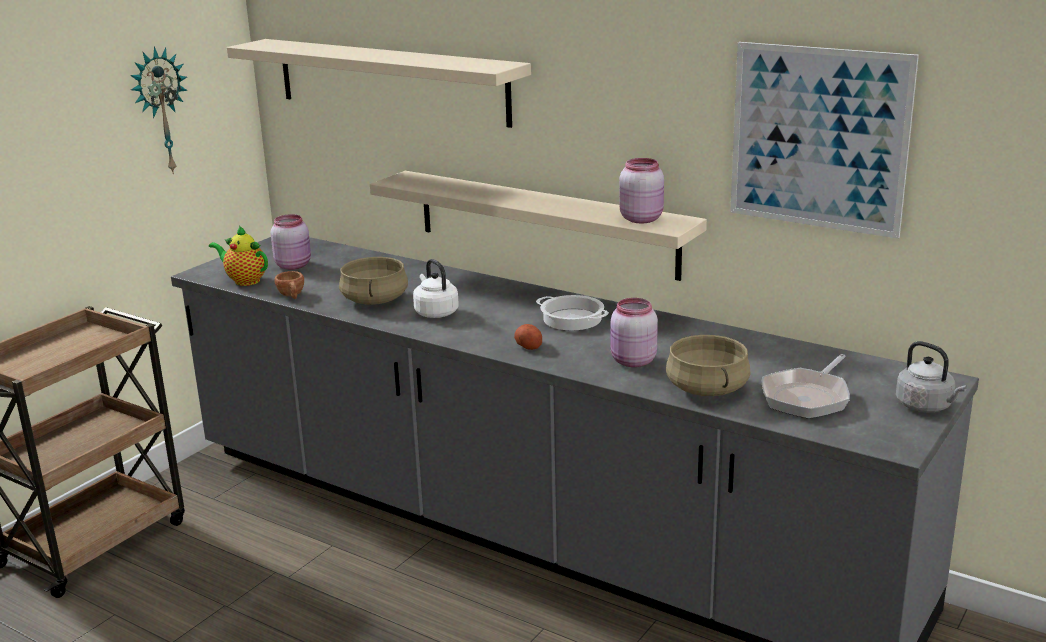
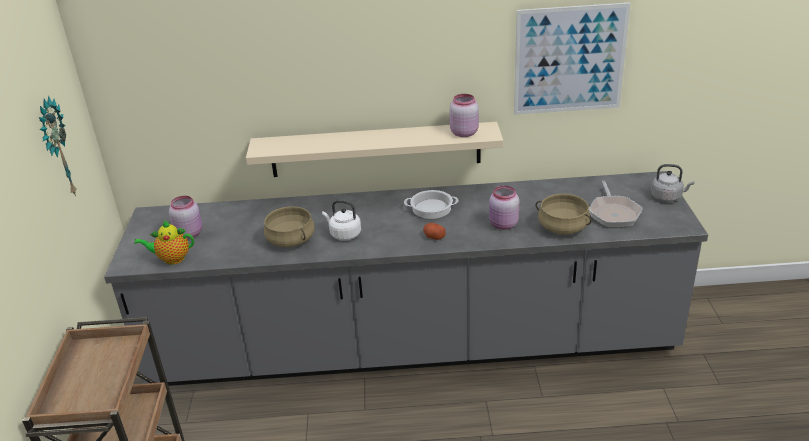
camera: 35 degrees left, 10 degrees up
beige shelf [227,39,531,128] -> none
brown cup [274,271,304,299] -> none

